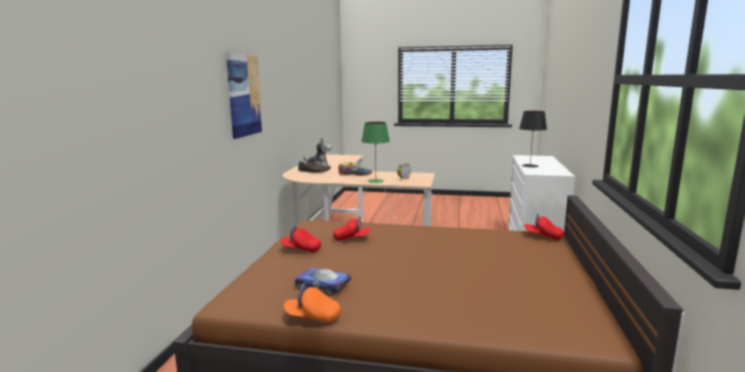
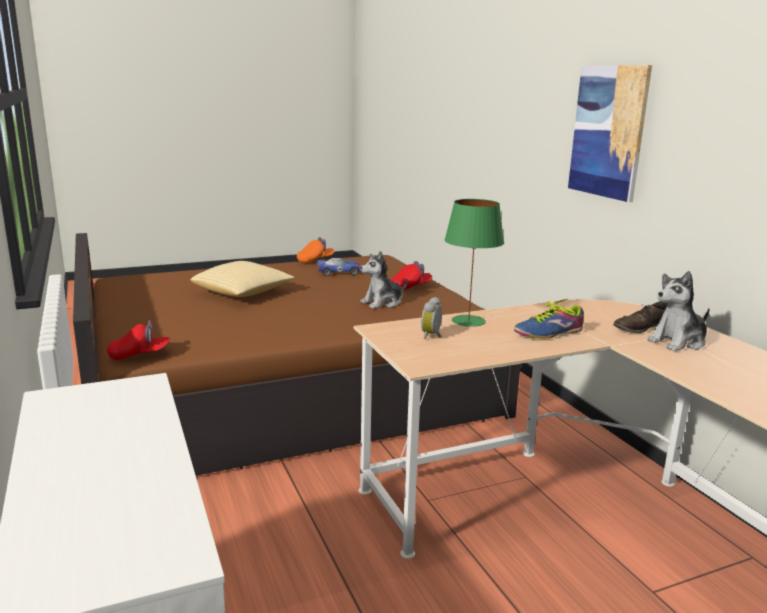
camera: 145 degrees right, 5 degrees up
red cap [333,216,371,241] -> plush toy [360,251,407,309]
black table lamp [519,111,547,167] -> none
none -> pillow [191,261,295,297]

